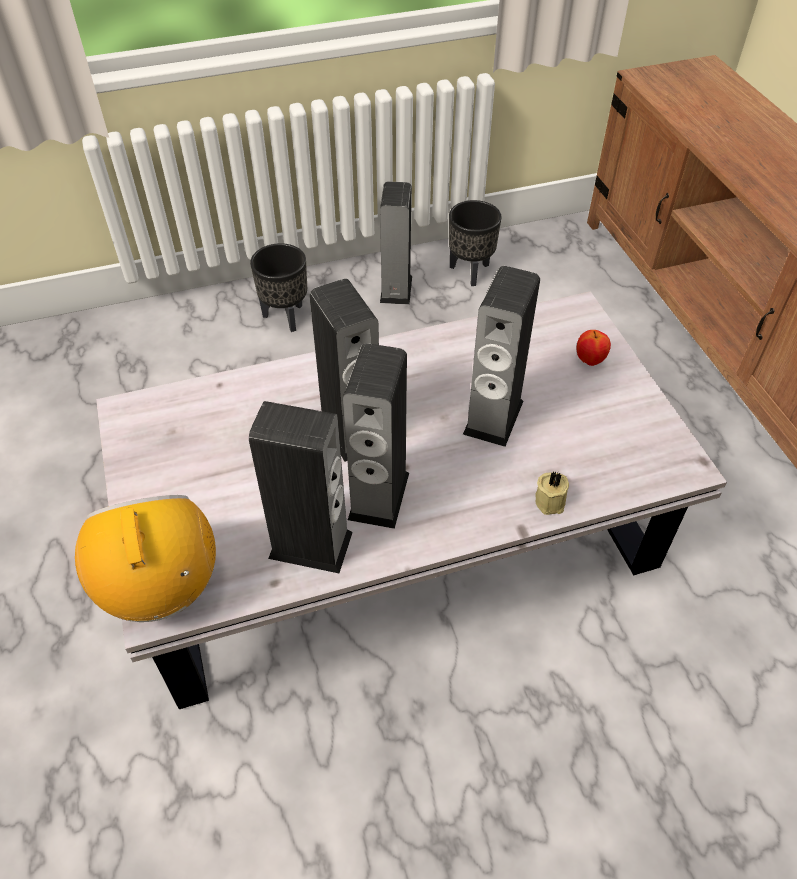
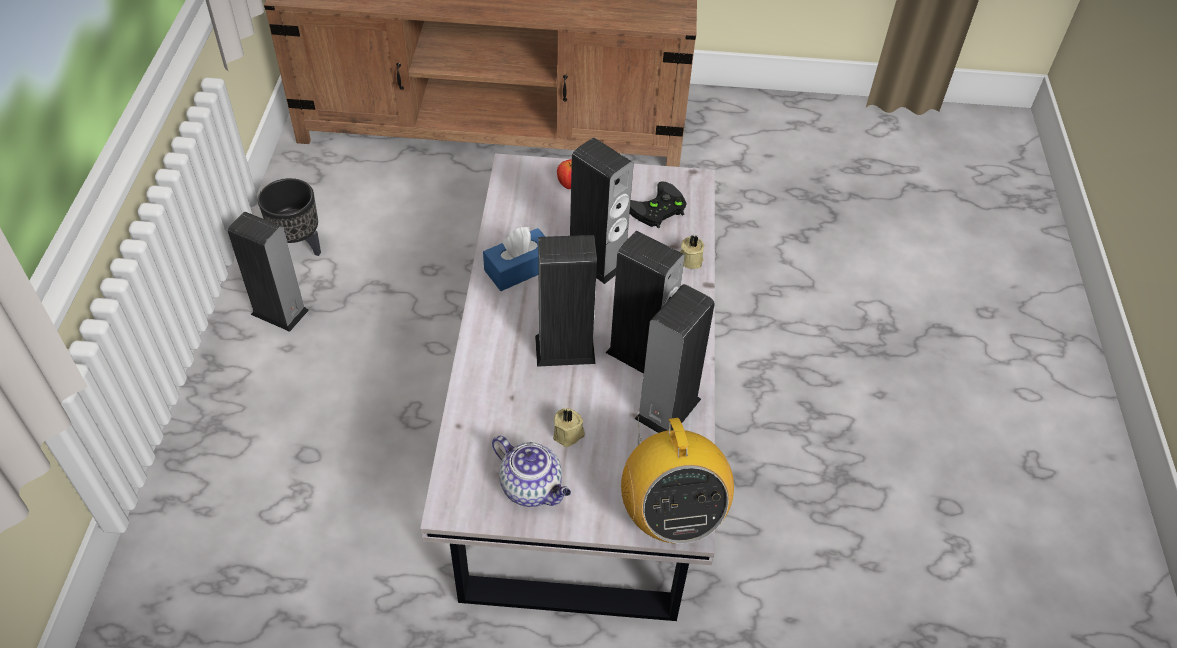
camera: 70 degrees left, 0 degrees up
radio [75,495,216,622] -> radio turned 105 degrees counterclockwise [621,416,734,544]
black planter [250,243,307,332] -> none
none -> blue tissue box [483,227,546,291]
none -> teapot [492,436,571,507]
none -> beige candle [553,408,585,447]
none -> black game controller [629,181,686,228]

